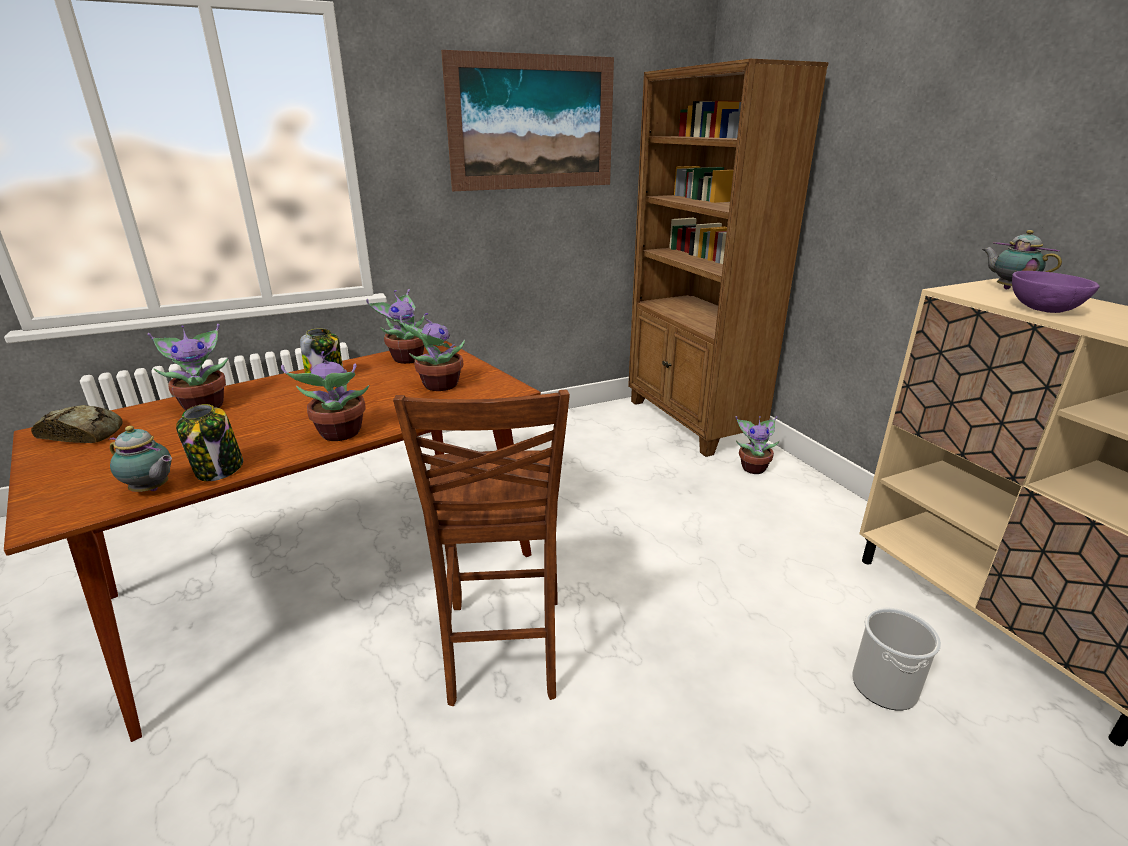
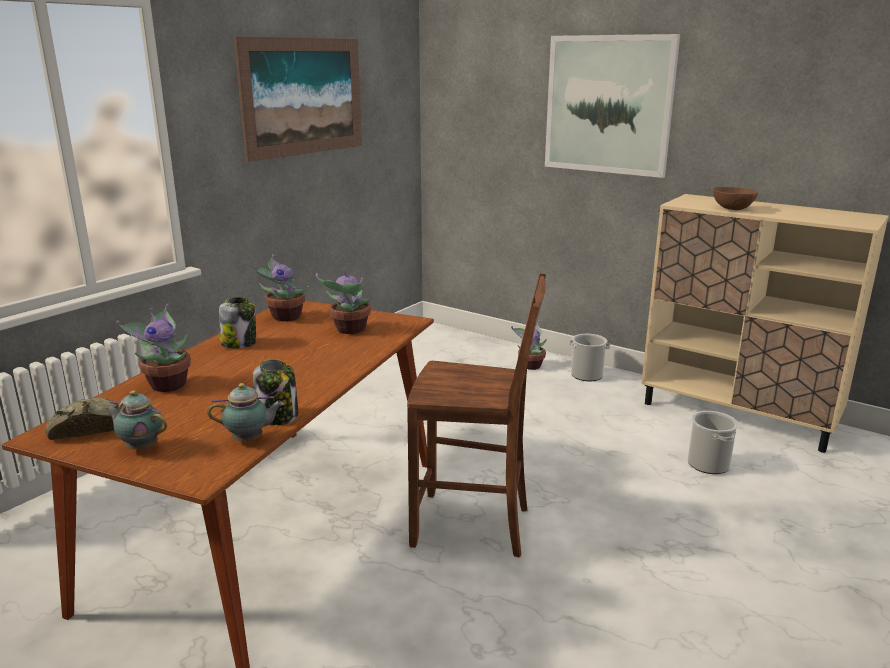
camera: 30 degrees left, 5 degrees down
potted plant [281,351,369,441] -> none
brown chair [393,390,570,706] -> brown chair turned 45 degrees counterclockwise [407,273,546,558]
brown bookcase [628,59,829,457] -> none
teapot [982,230,1062,289] -> teapot moved to [105,390,167,450]
purple bowl [1012,271,1100,313] -> brown bowl [713,187,758,210]
none -> picture [545,34,680,178]
none -> bucket [569,334,610,381]

